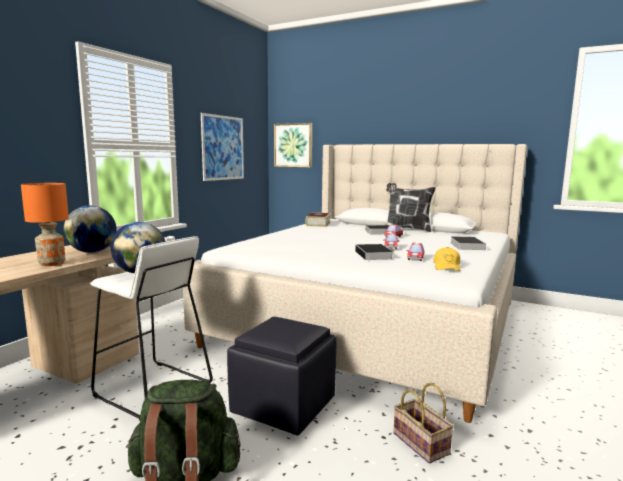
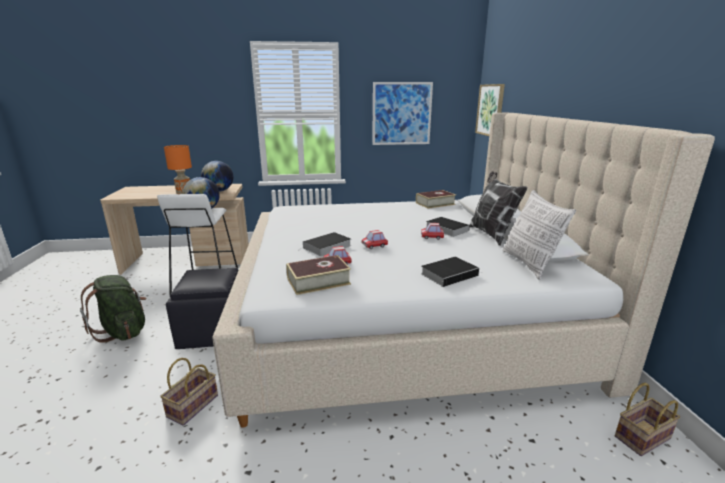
camera: 55 degrees right, 10 degrees up
yellow cap [433,247,460,271] -> book [286,255,351,295]
none -> pillow [502,190,576,280]
none -> basket [615,383,680,456]

